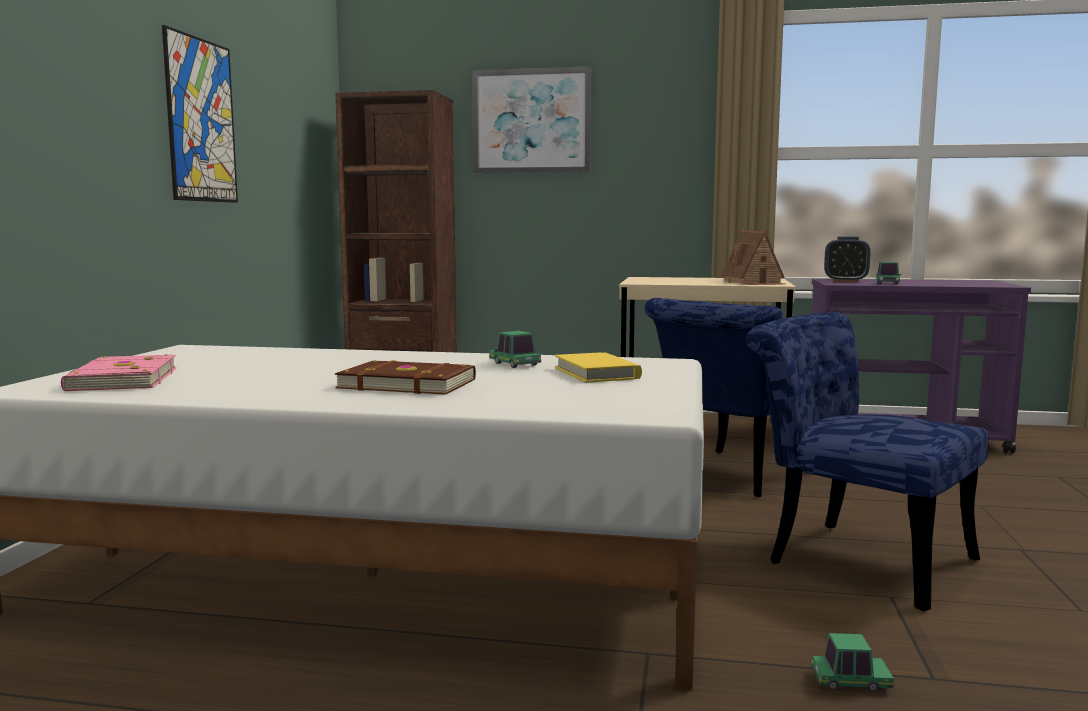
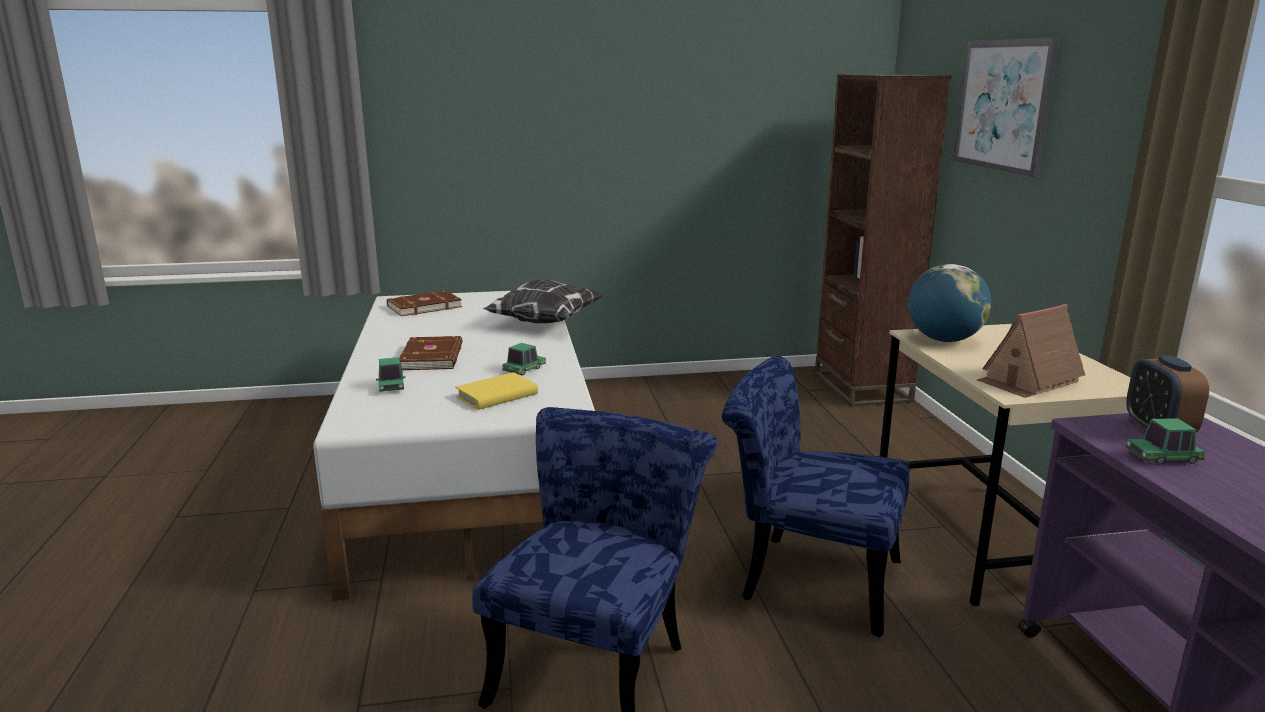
camera: 70 degrees right, 10 degrees up
pink book [61,354,177,391] -> brown book [387,291,462,317]
picture [162,25,238,203] -> none
toy car [811,633,894,692] -> toy car moved to [376,357,406,392]
none -> pillow [483,279,603,323]
none -> globe [908,264,991,342]

